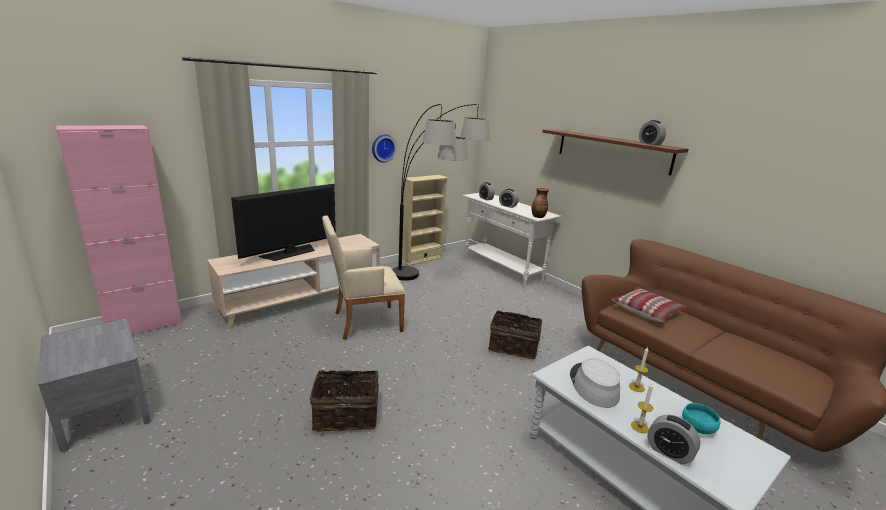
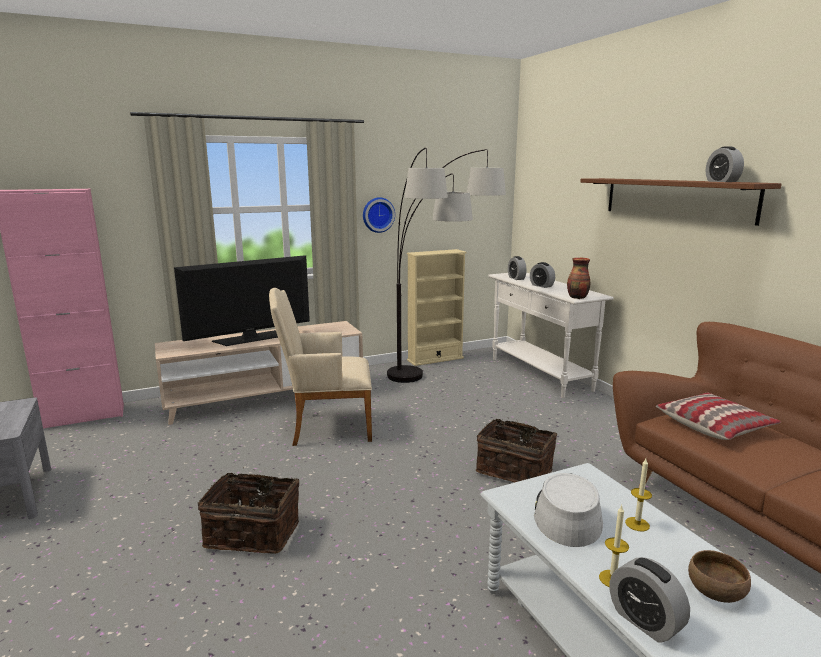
camera: 15 degrees right, 5 degrees down
turquoise bowl [682,403,720,434] -> brown bowl [688,550,751,603]

